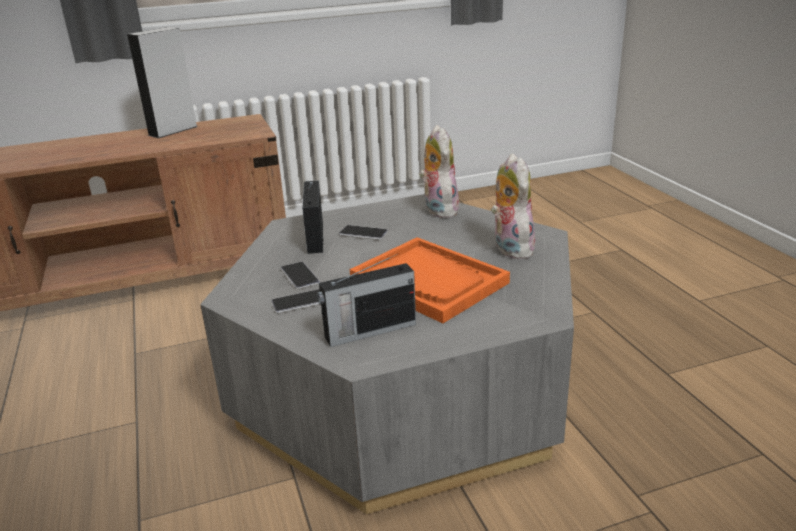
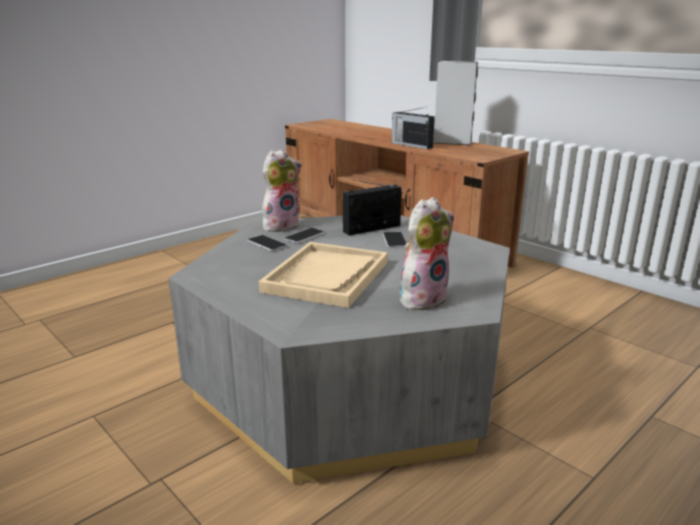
camera: 65 degrees right, 5 degrees down
radio [317,254,416,347] -> radio moved to [392,107,435,149]
orange tray [350,237,510,323] -> beige tray [259,242,388,308]
plush toy [419,125,459,218] -> plush toy moved to [262,149,302,232]

